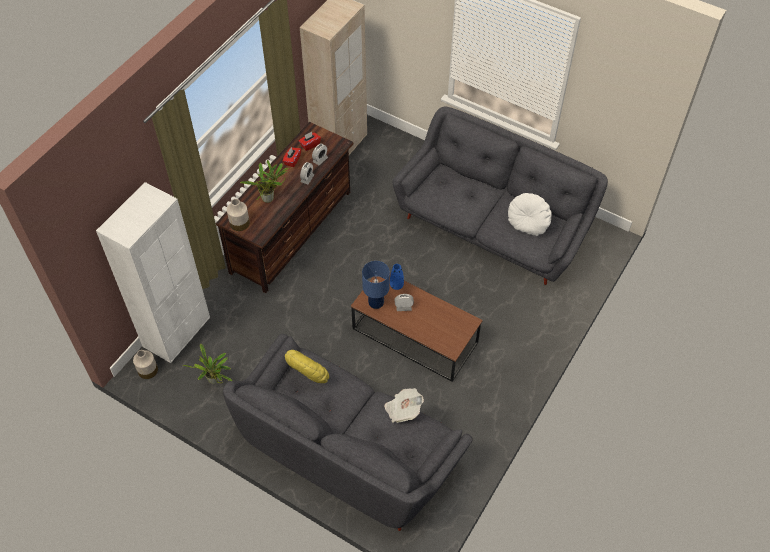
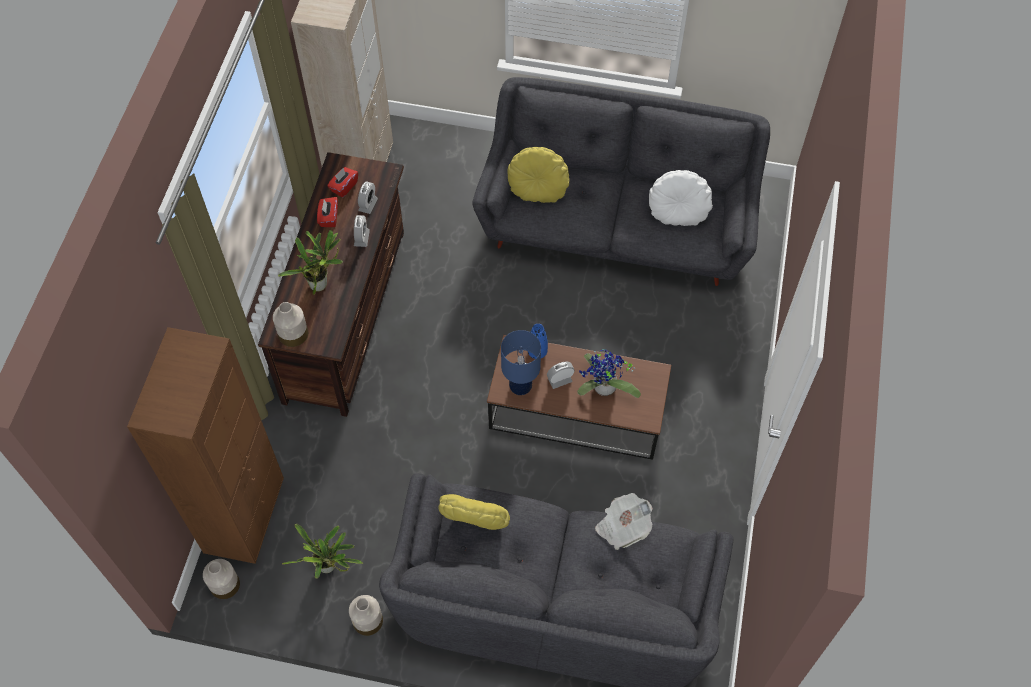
camera: 20 degrees left, 5 degrees up
white cabinet [96,182,210,363] -> brown cabinet [127,327,284,564]
none -> beige vase [349,595,383,636]
none -> yellow pillow [507,147,569,203]
none -> potted plant [577,349,641,398]

